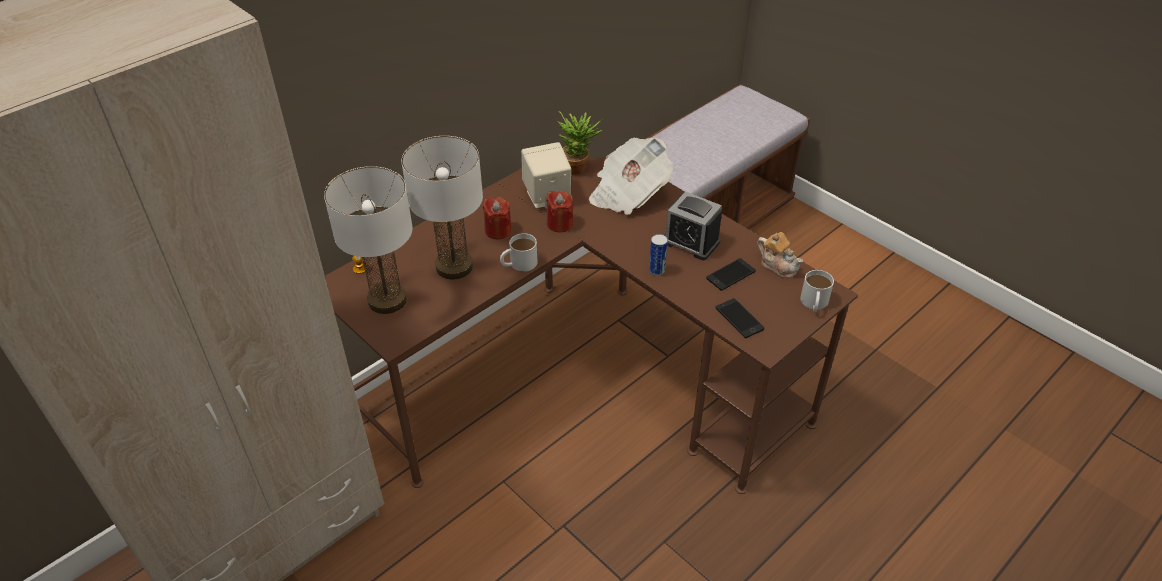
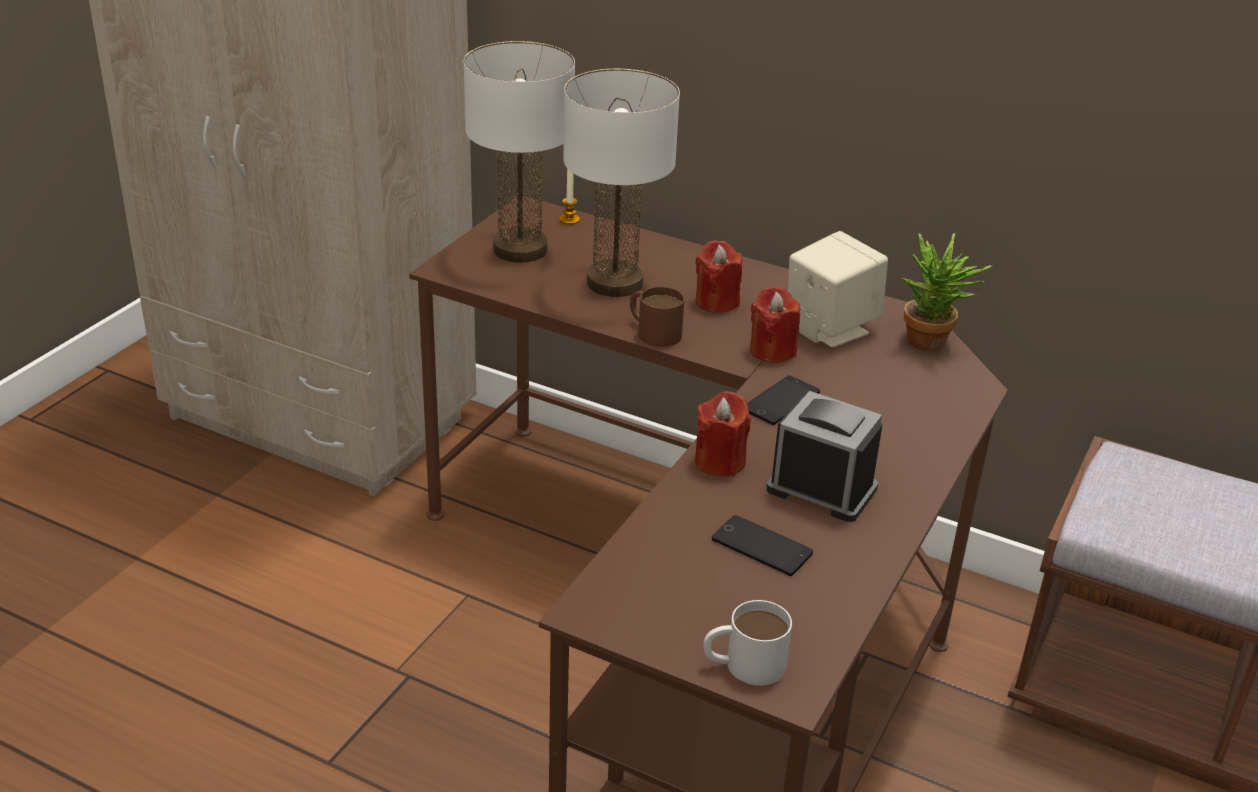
camera: 70 degrees right, 10 degrees down
white mug [500,233,537,272] -> brown mug [630,287,685,347]
newspaper [589,138,673,215] -> none
can [649,234,668,276] -> red candle [695,392,751,476]
alarm clock [665,192,722,260] -> alarm clock turned 105 degrees clockwise [766,391,882,522]
phone [716,298,764,338] -> phone moved to [747,375,820,425]
teapot [757,232,803,278] -> none

